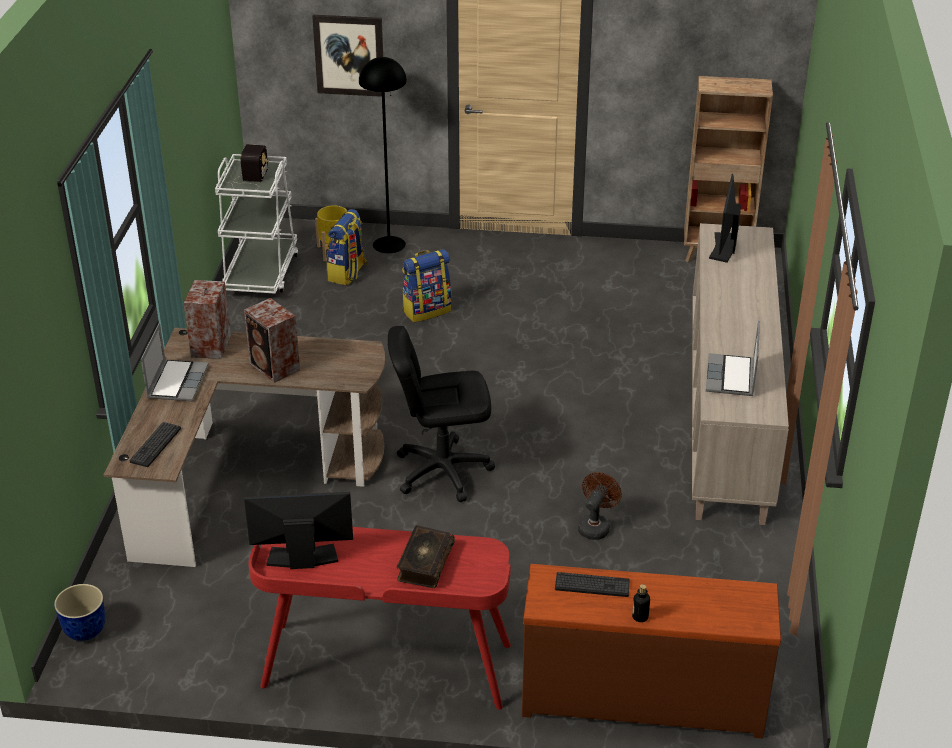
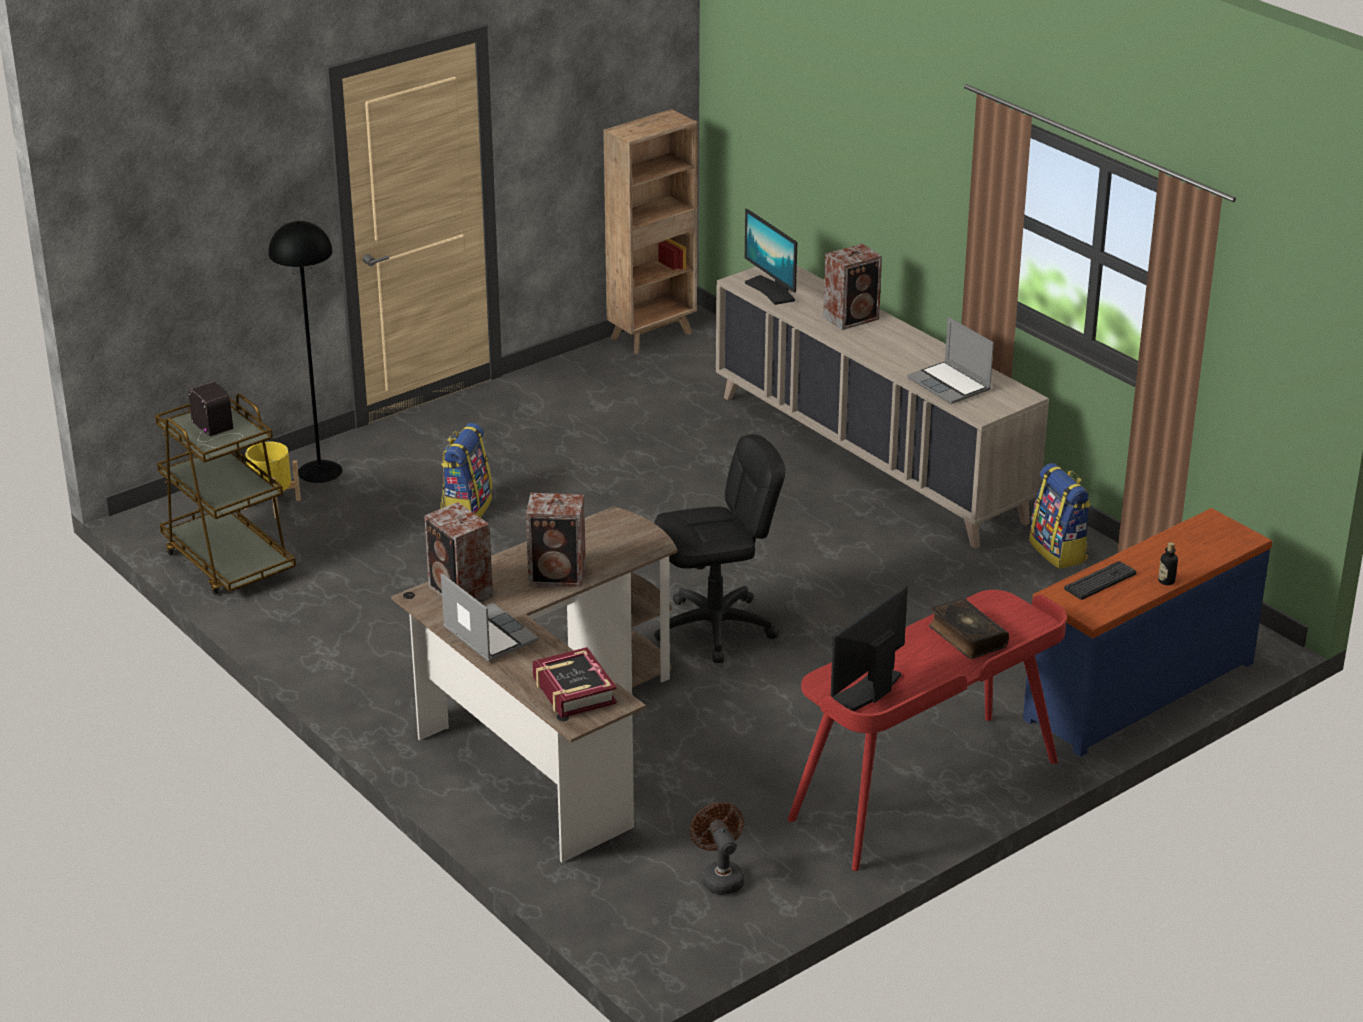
camera: 45 degrees left, 5 degrees down
planter [54,584,105,641] -> none
keyboard [130,422,181,467] -> book [533,647,617,718]
white cart [215,154,299,294] -> brown cart [155,394,296,595]
picture [312,15,383,97] -> none
backpack [327,209,367,285] -> backpack moved to [1029,463,1091,569]
black office chair [388,326,495,502] -> black office chair turned 150 degrees counterclockwise [654,434,785,663]
brown dresser [522,564,781,739] -> blue dresser [1023,508,1272,757]
brown fan [578,472,622,540] -> brown fan moved to [690,803,745,895]
none -> speaker [823,243,882,330]

